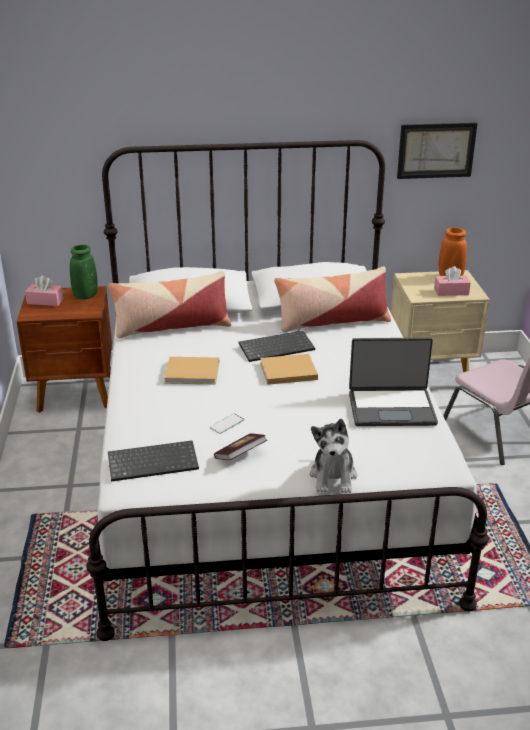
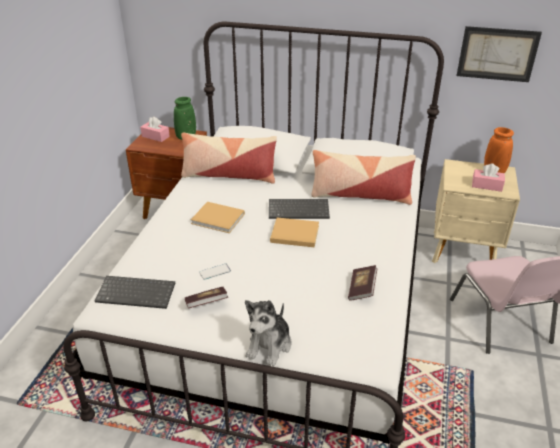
camera: 20 degrees right, 5 degrees up
laptop [349,338,438,426] -> book [348,265,377,301]

